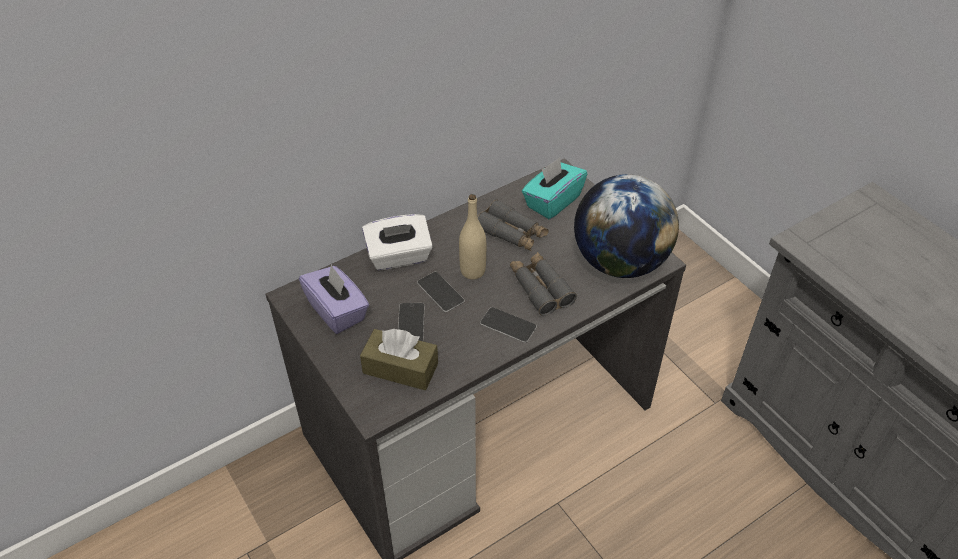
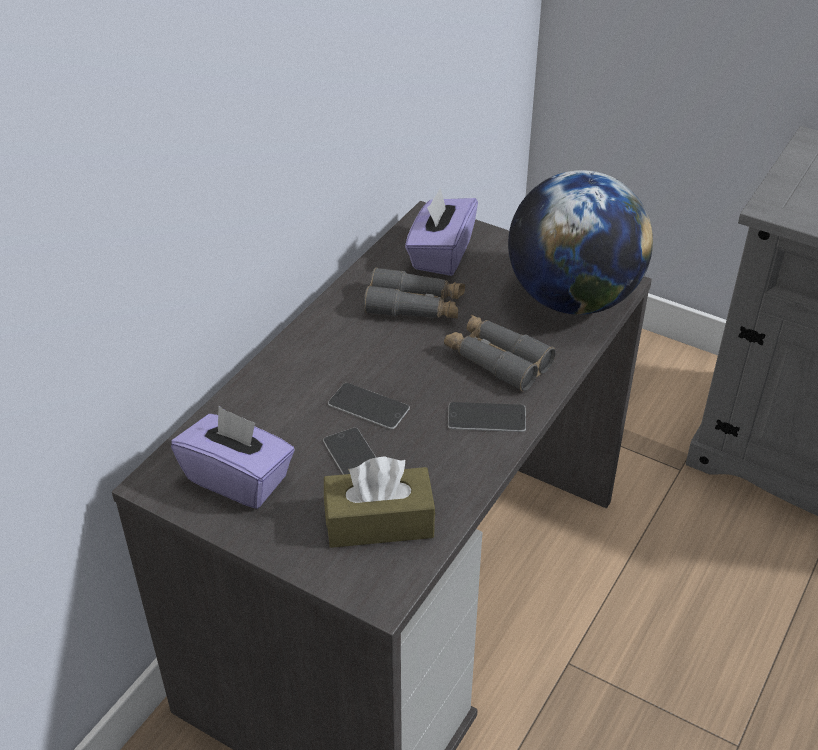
camera: 25 degrees left, 5 degrees down
white tissue box [362,214,433,270] -> none
beige bottle [459,194,486,280] -> none
turquoise tissue box [522,157,587,219] -> purple tissue box [405,188,478,276]

